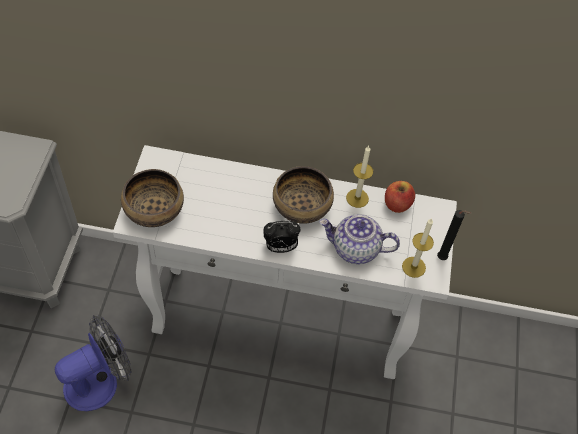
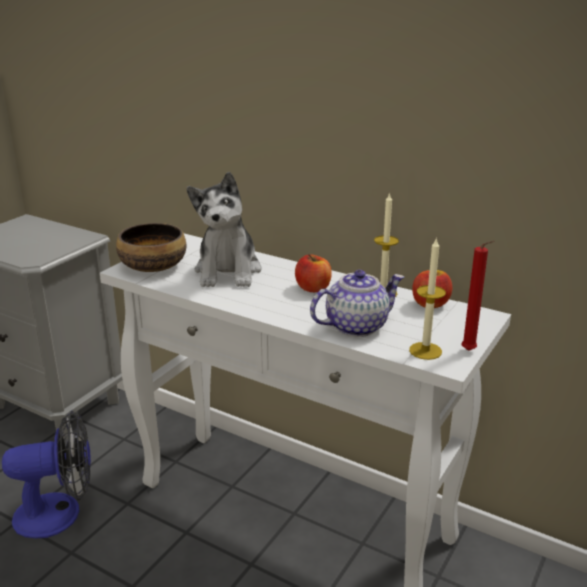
camera: 25 degrees right, 30 degrees down
alarm clock [263,221,300,253] -> none
bowl [273,166,334,224] -> apple [295,254,332,292]
teapot [319,214,400,264] -> teapot turned 120 degrees clockwise [310,270,404,337]
black candle [437,210,471,260] -> red candle [462,241,494,351]
none -> plush toy [187,172,262,287]

